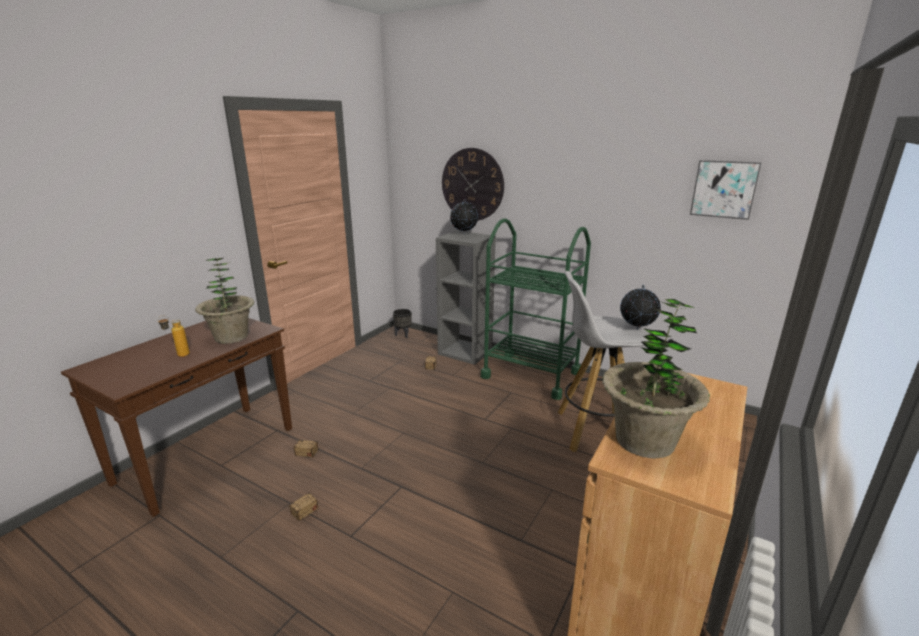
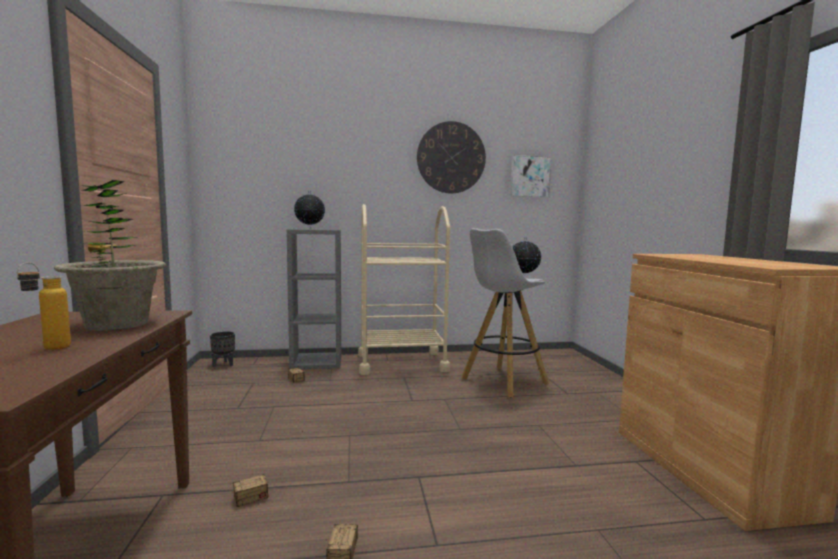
camera: 40 degrees left, 15 degrees down
wall clock [442,148,504,221] -> wall clock moved to [417,121,486,194]
green cart [481,218,591,400] -> beige cart [358,204,450,375]
potted plant [602,299,710,459] -> none

